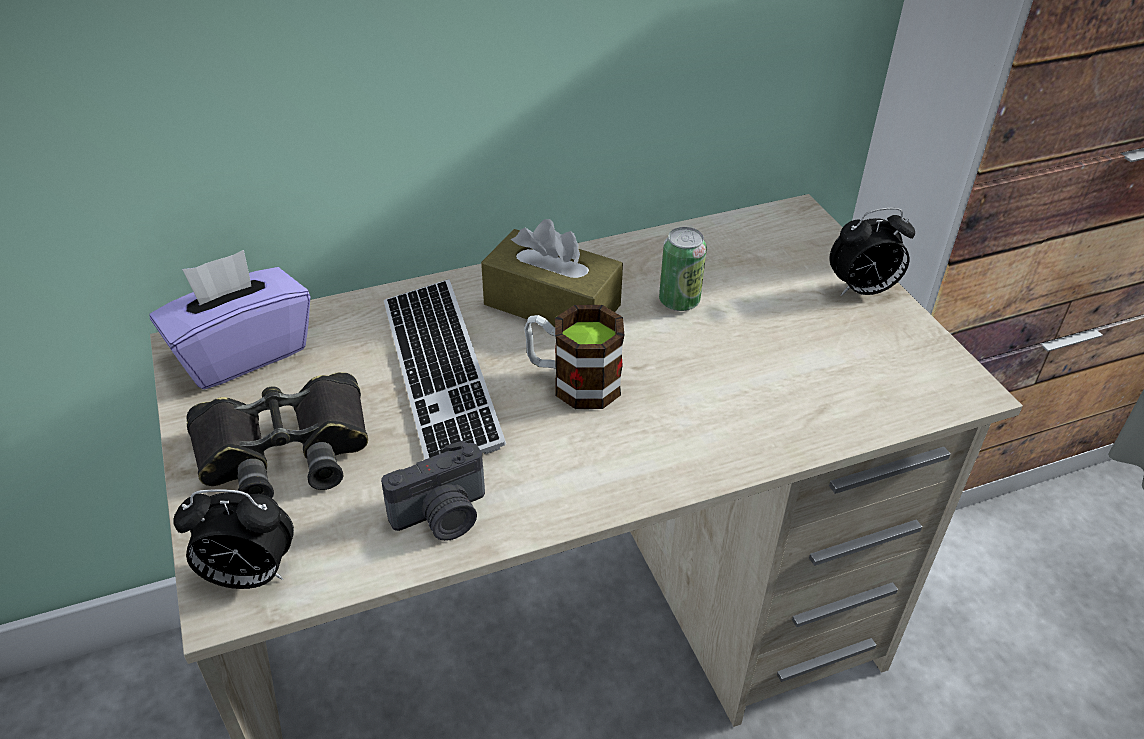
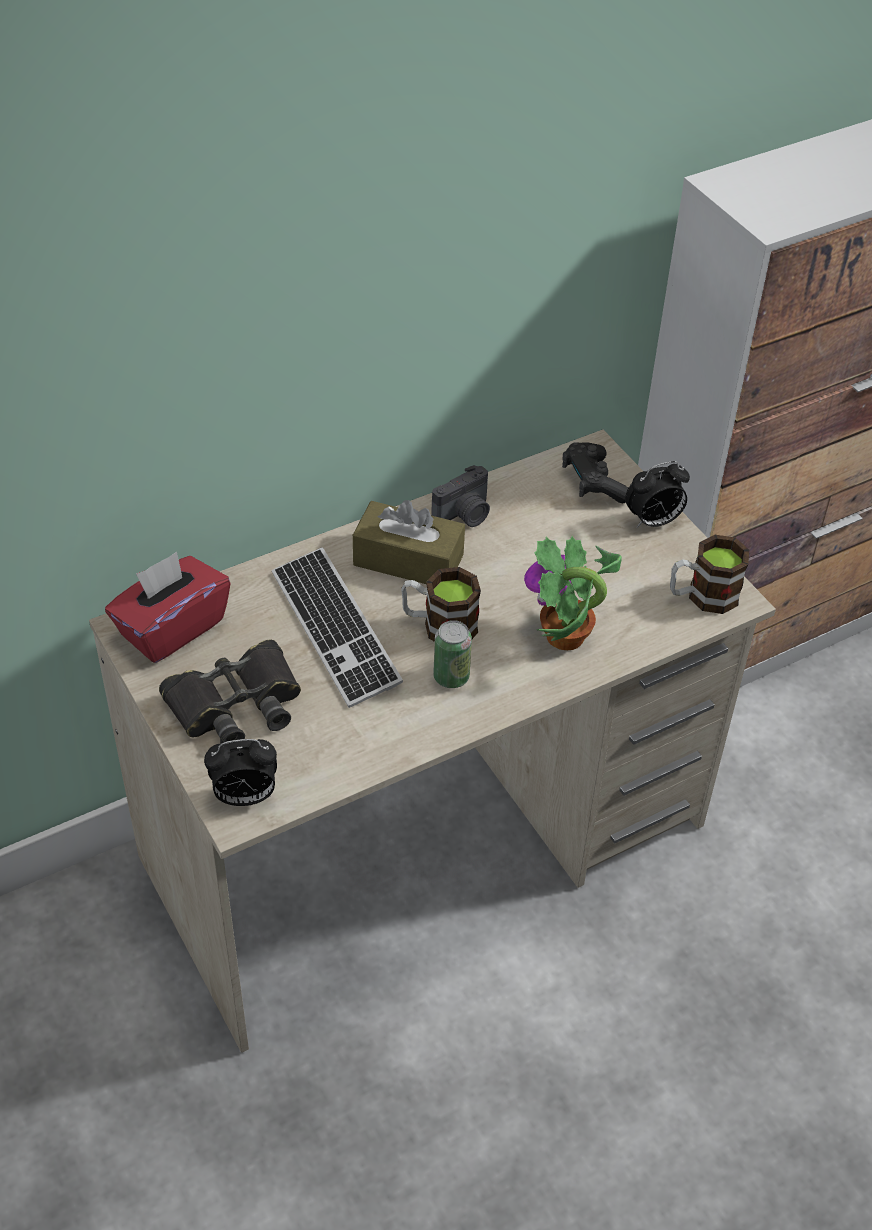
camera: 10 degrees left, 5 degrees up
purple tissue box [149,250,311,389] -> red tissue box [105,552,231,663]
camera [381,441,485,541] -> camera moved to [431,465,490,527]
can [659,227,707,311] -> can moved to [433,620,472,688]
none -> potted plant [524,536,622,650]
none -> black game controller [562,442,628,503]
none -> mug [670,535,749,614]

